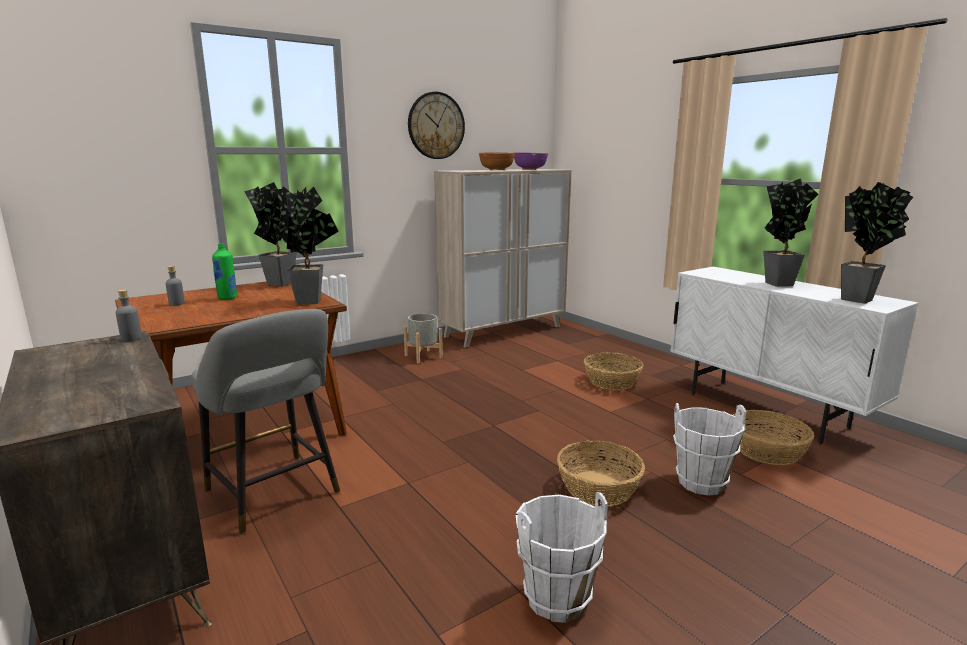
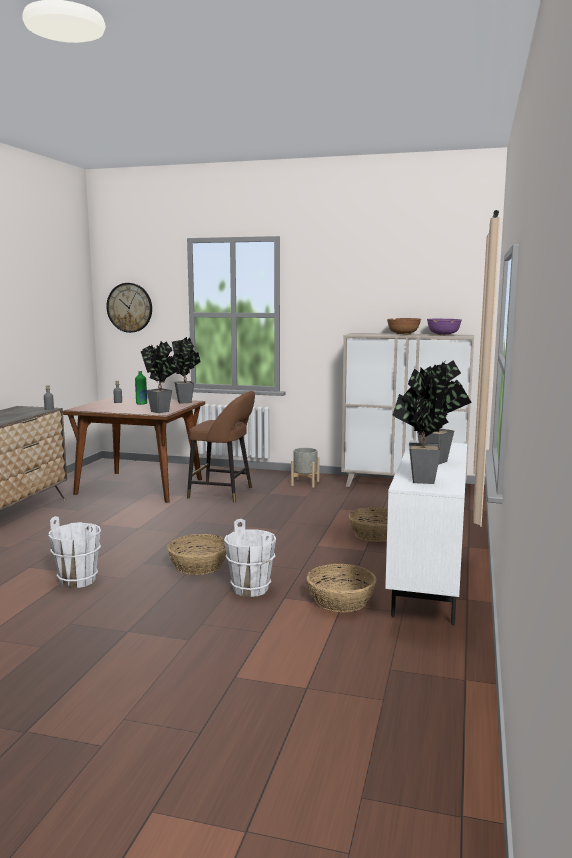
camera: 50 degrees right, 5 degrees down
grey stool [192,309,340,534] -> none
wall clock [408,92,465,159] -> wall clock moved to [107,283,152,333]
none -> brown stool [187,391,255,503]

